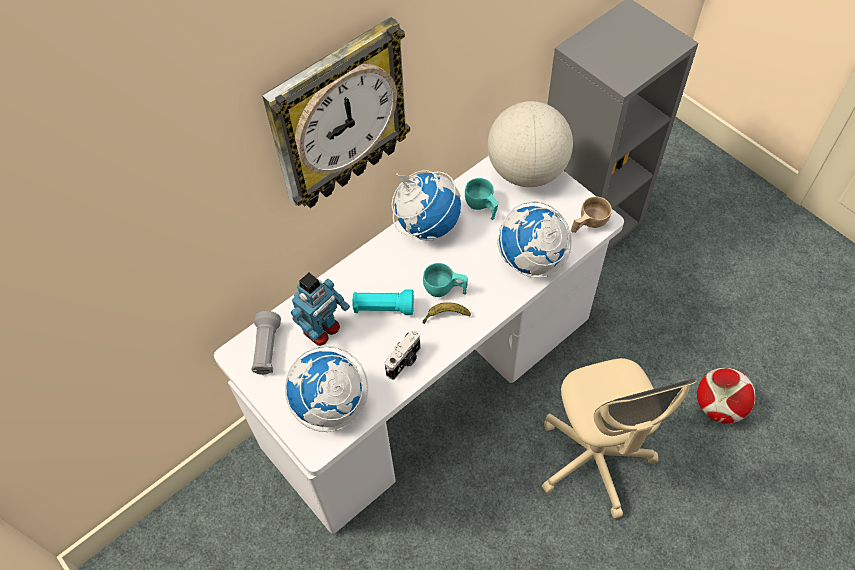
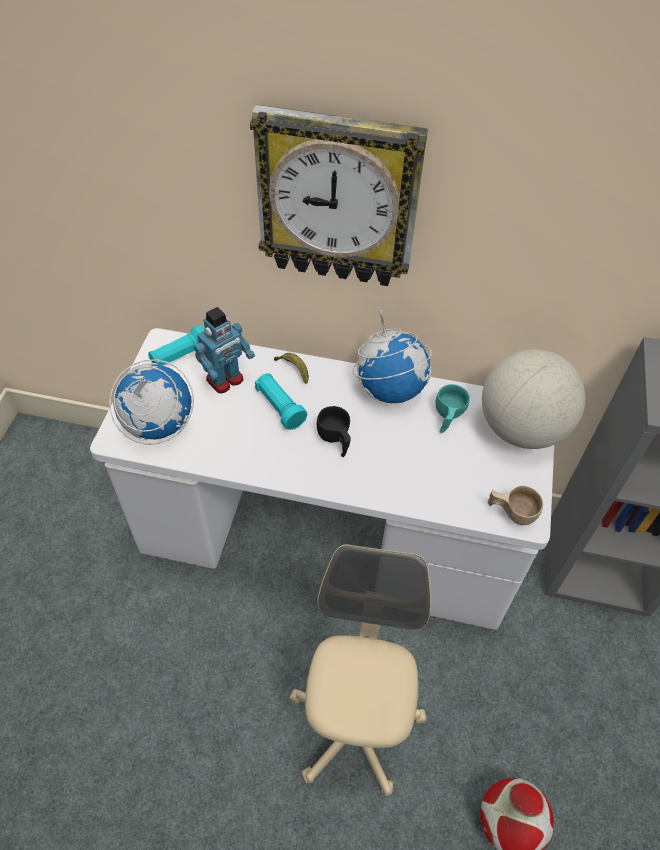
camera: 50 degrees right, 5 degrees down
grey flashlight [252,311,281,375] -> turquoise flashlight [148,325,205,366]
toy robot [291,273,350,346] -> toy robot turned 45 degrees counterclockwise [194,307,255,393]
camera [385,330,421,380] -> none
turquoise cup [423,263,468,297] -> black cup [317,406,351,457]
banana [423,302,471,324] -> banana moved to [274,353,309,384]
globe [497,201,572,278] -> none
beige office chair [542,358,696,519] -> beige office chair turned 150 degrees clockwise [289,544,431,796]

